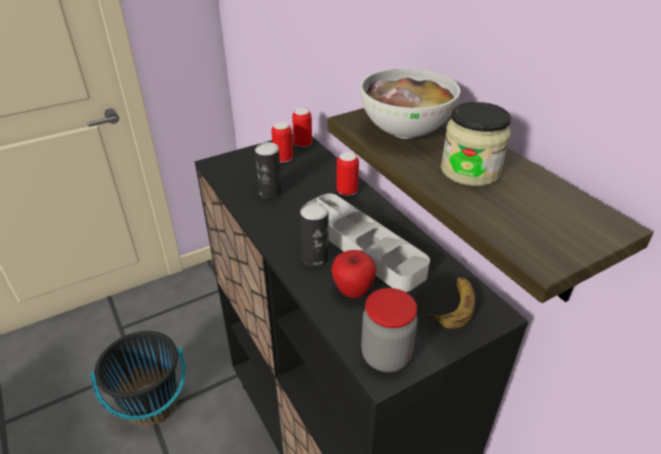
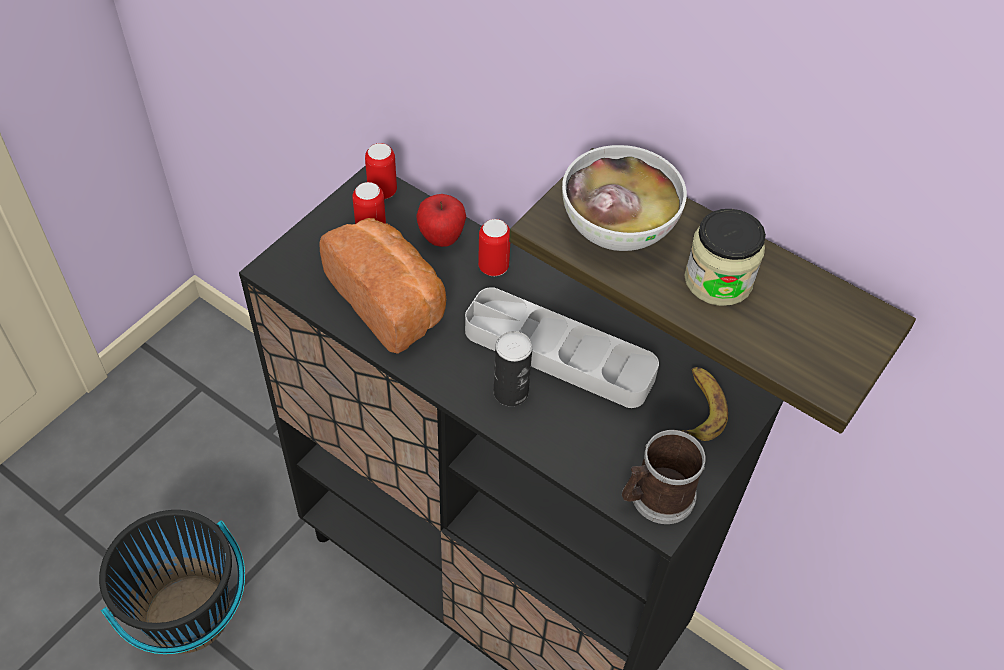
camera: 25 degrees left, 15 degrees up
can [255,142,282,199] -> bread [320,218,446,354]
apple [331,250,377,298] -> apple moved to [416,194,466,247]
jar [361,288,418,372] -> mug [622,430,706,524]

